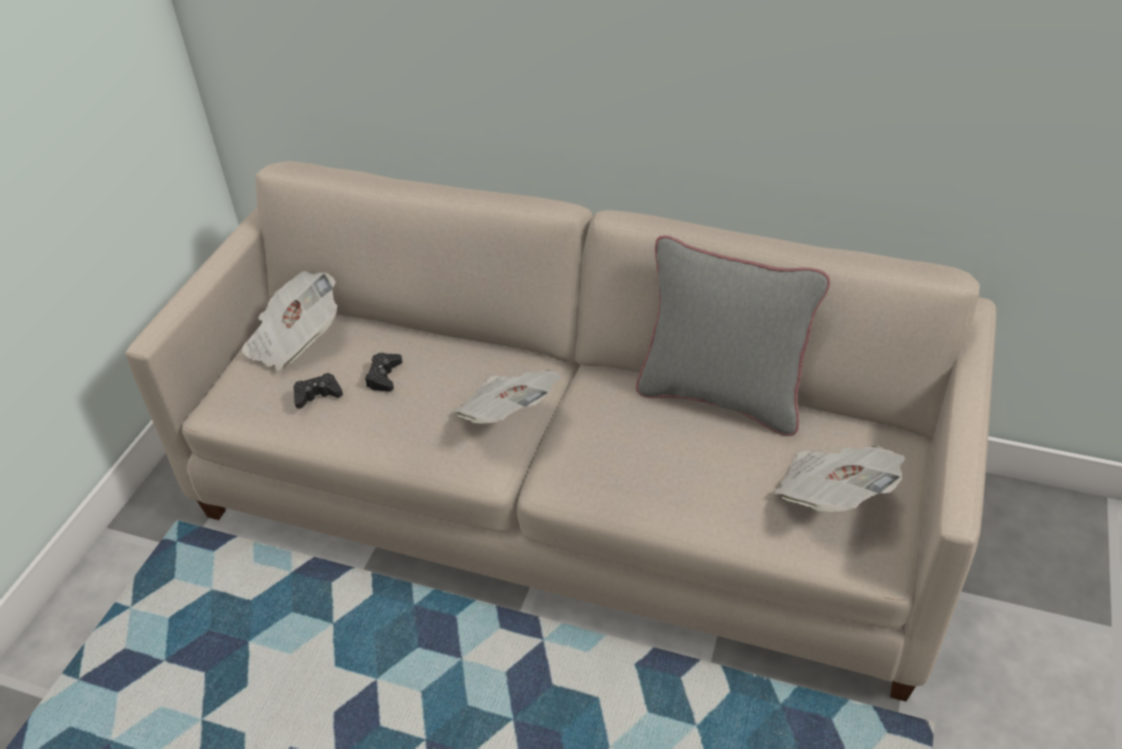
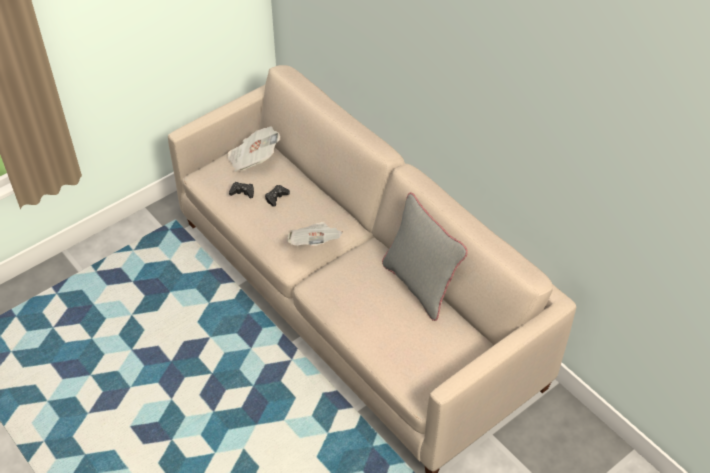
camera: 30 degrees right, 5 degrees up
newspaper [773,446,905,512] -> none

